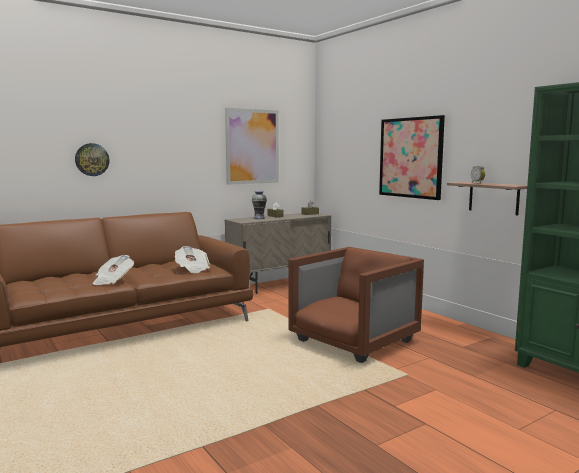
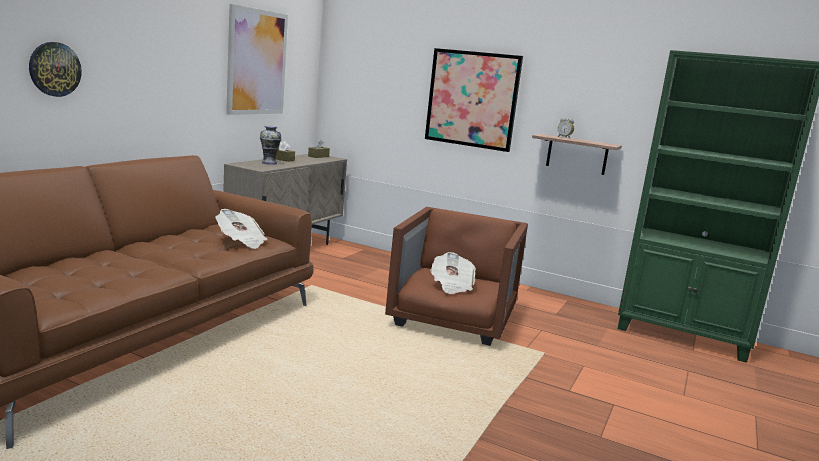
camera: 30 degrees left, 5 degrees up
newspaper [93,255,134,285] -> newspaper moved to [430,252,476,294]

